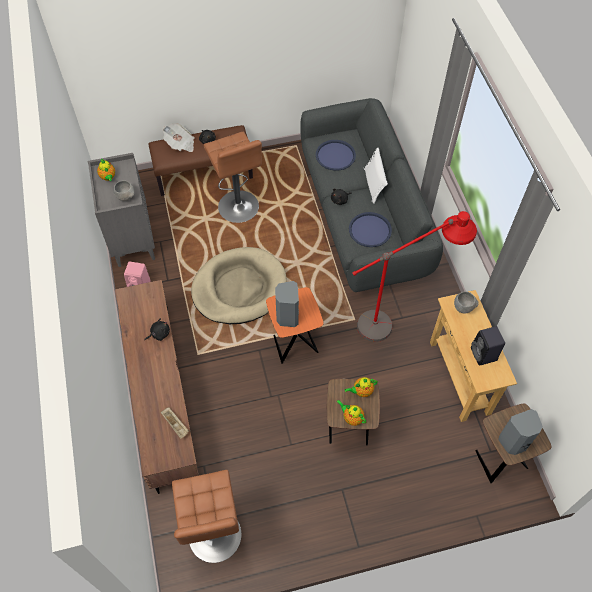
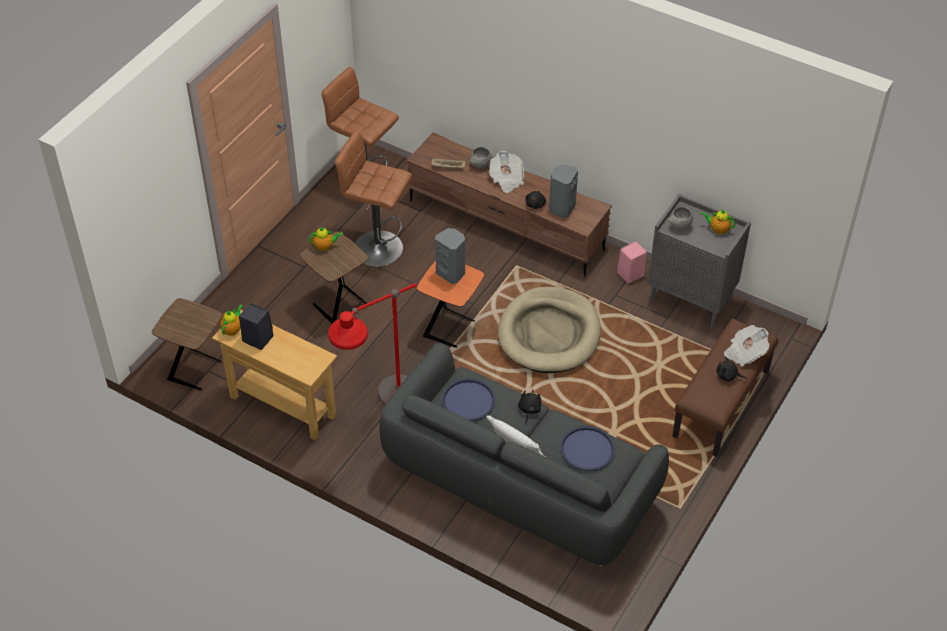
camera: 135 degrees right, 10 degrees down
brown stool [204,132,262,223] -> brown stool moved to [335,131,412,266]
teapot [345,377,378,397] -> teapot moved to [220,304,243,336]
grey bowl [454,291,479,313] -> grey bowl moved to [470,147,491,169]
grey speaker [498,409,543,455] -> grey speaker moved to [549,164,578,218]
none -> newspaper [489,151,524,193]

